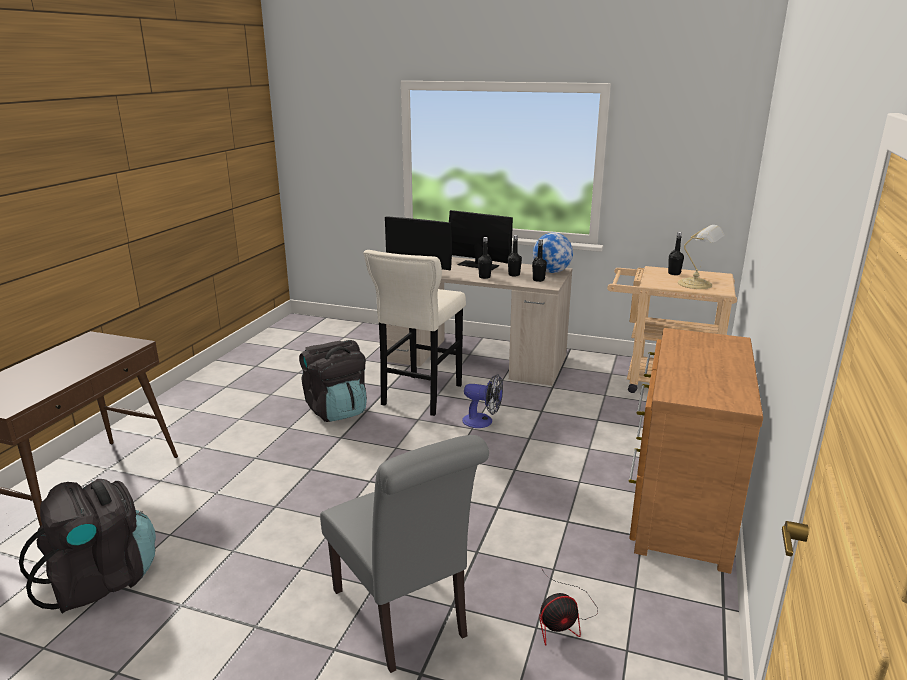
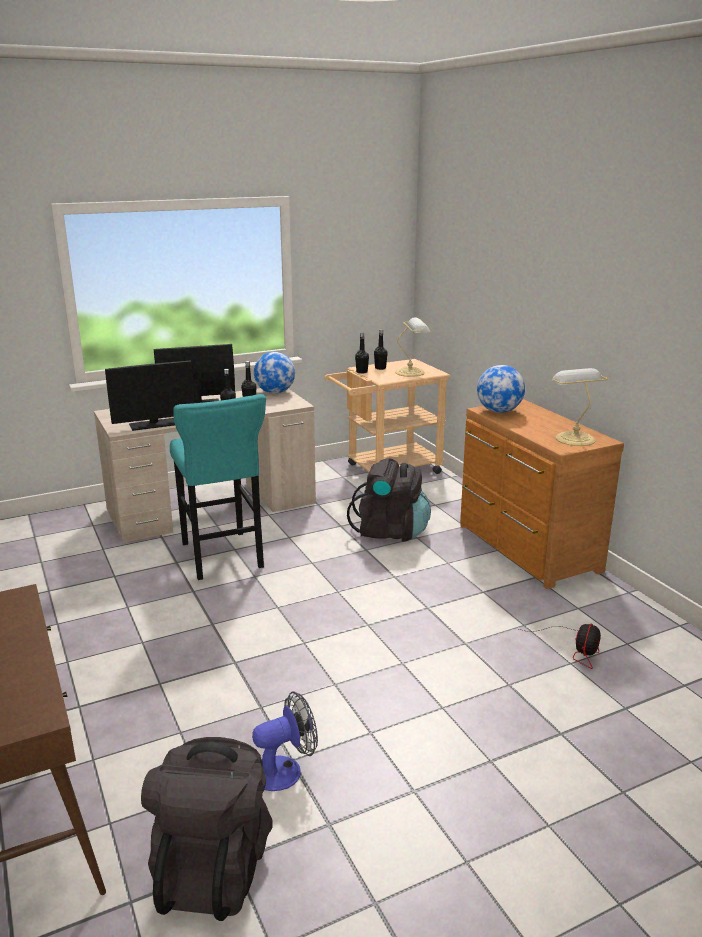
camera: 45 degrees left, 0 degrees up
black backpack [299,340,367,422] -> black backpack moved to [347,458,431,542]
grey chair [320,435,489,673] -> none
beige stool [363,250,466,416] -> turquoise stool [170,394,266,580]
fan [462,374,503,428] -> fan moved to [252,691,318,791]
black bottle [532,239,547,282] -> black bottle moved to [355,333,369,374]
none -> globe [477,365,525,413]
none -> table lamp [551,368,608,446]

